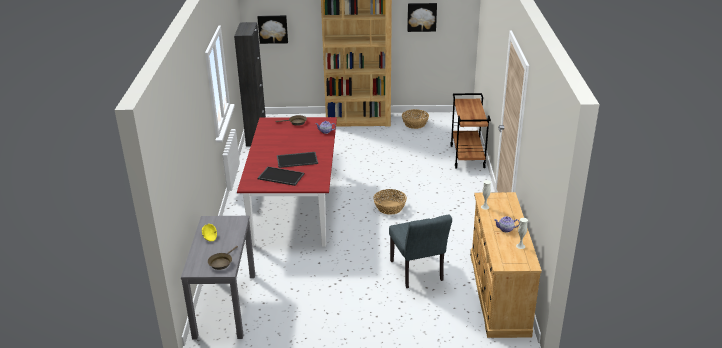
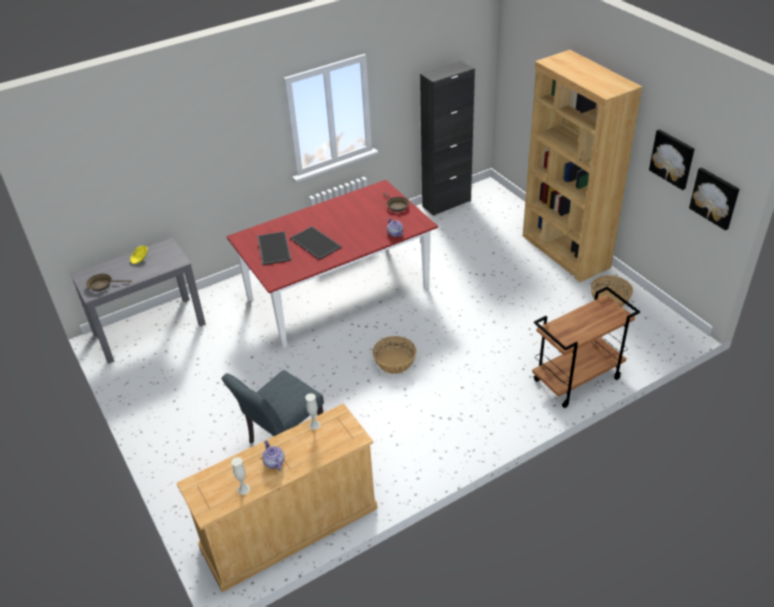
camera: 60 degrees right, 10 degrees up
picture [257,15,288,44] -> picture moved to [689,167,739,230]

